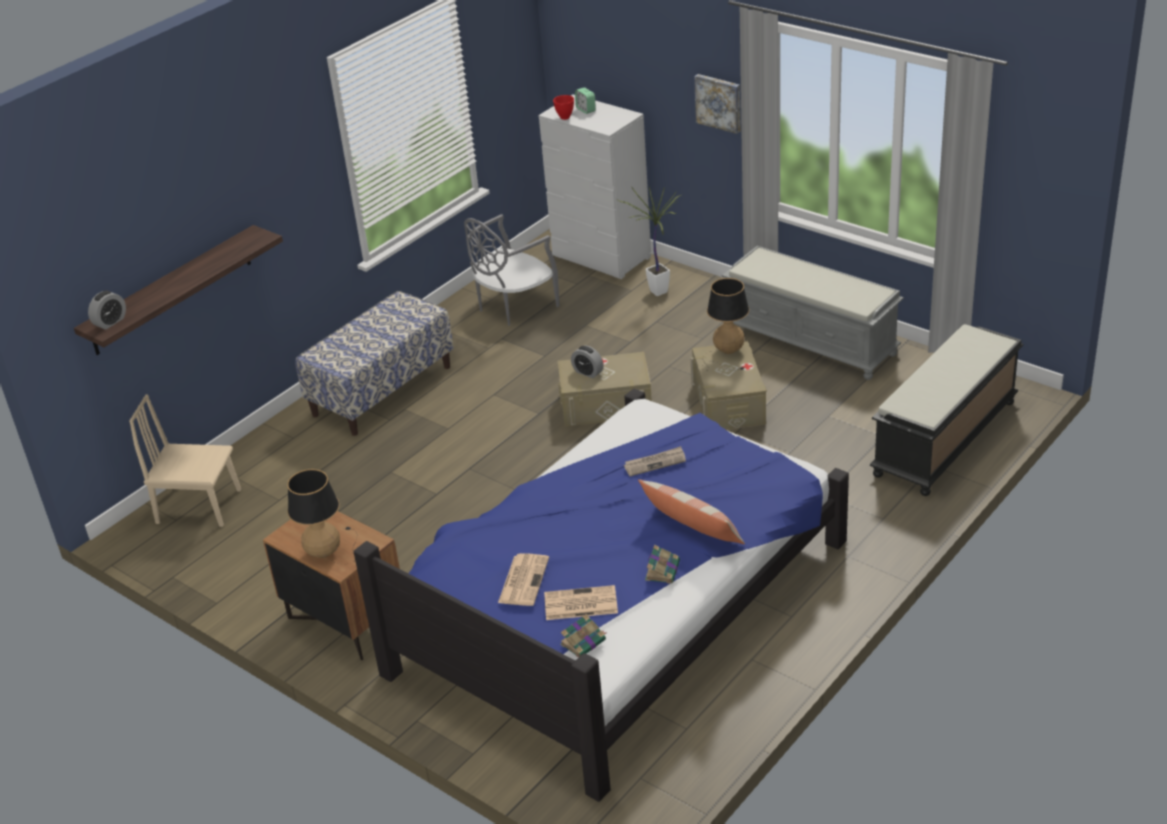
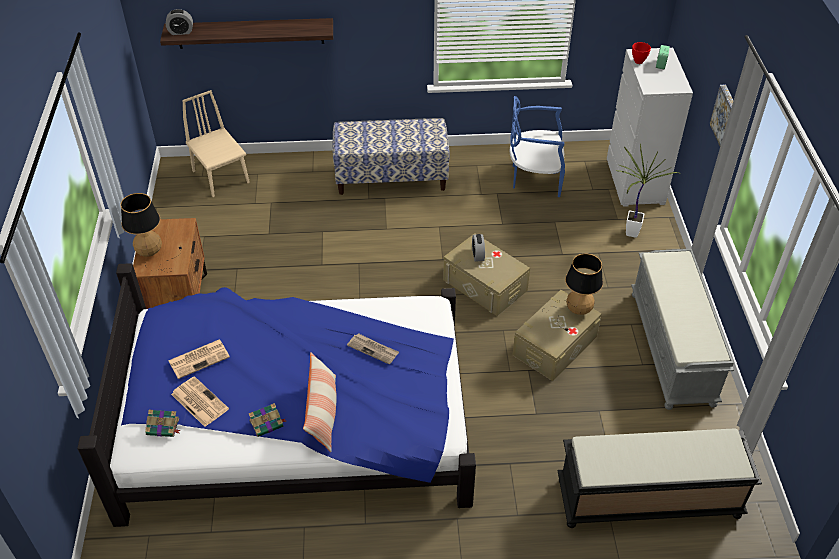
camera: 45 degrees right, 10 degrees up
grey chair [464,214,560,326] -> blue chair [510,96,565,197]

